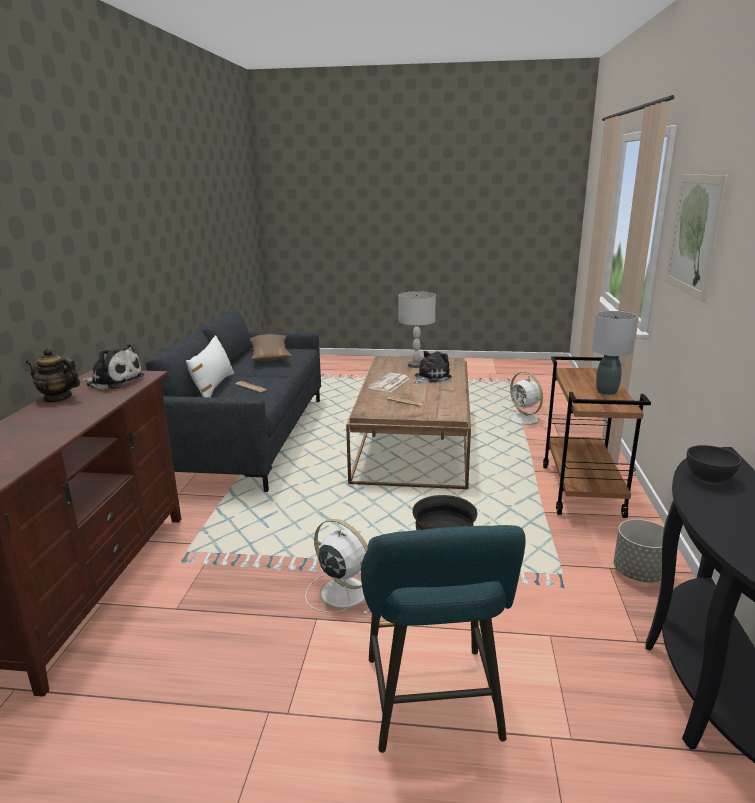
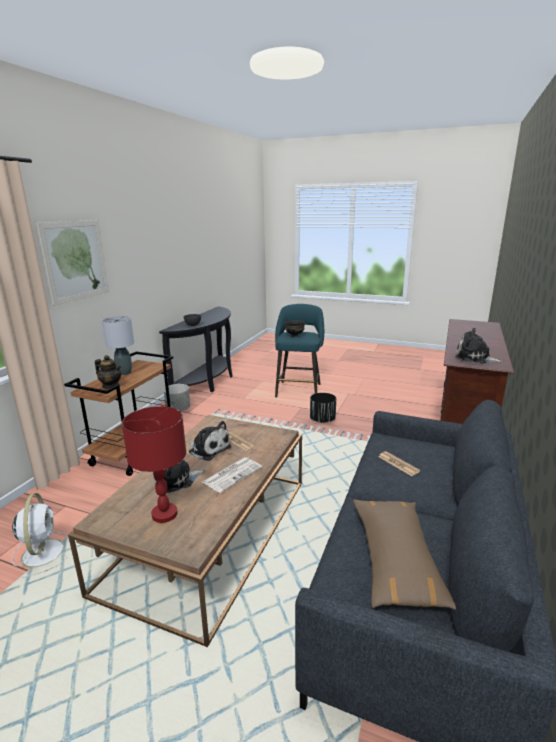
camera: 165 degrees left, 0 degrees up
teapot [26,348,80,403] -> teapot moved to [95,355,121,389]
white pillow [186,335,234,397] -> none
white fan [305,519,370,615] -> black planter [310,393,336,423]
grey table lamp [399,291,436,368] -> red table lamp [122,406,186,523]
none -> plush toy [186,421,231,461]

